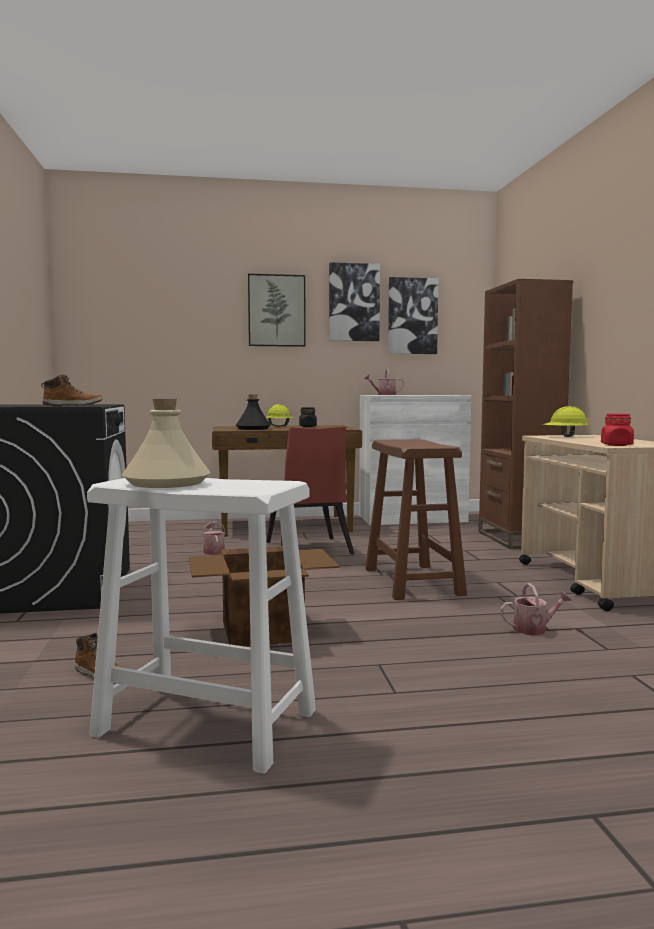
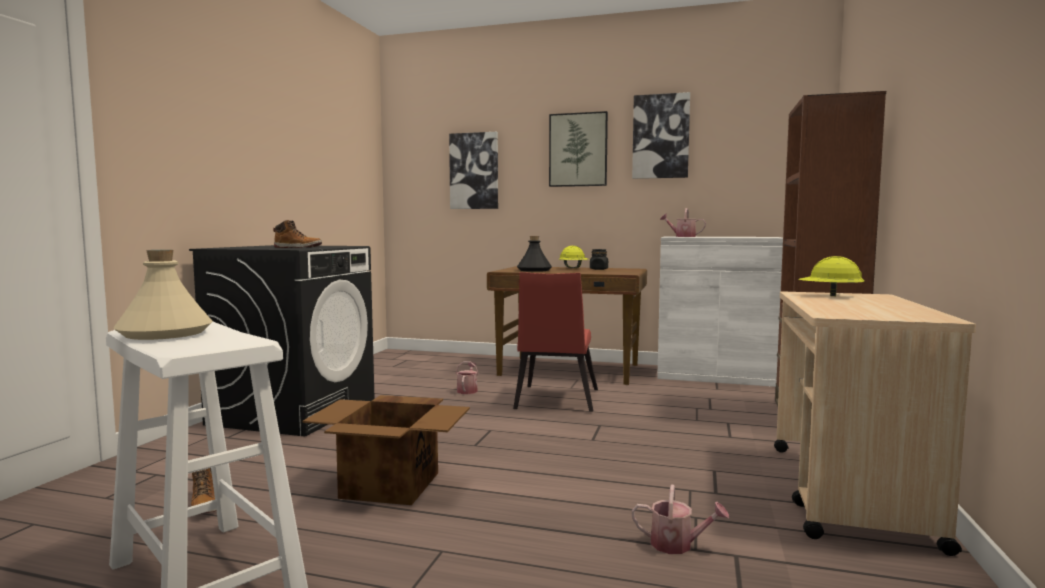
camera: 25 degrees right, 0 degrees up
brown stool [365,439,467,600] -> none
picture [388,277,438,354] -> picture moved to [449,132,498,209]
red jar [601,413,634,446] -> none

